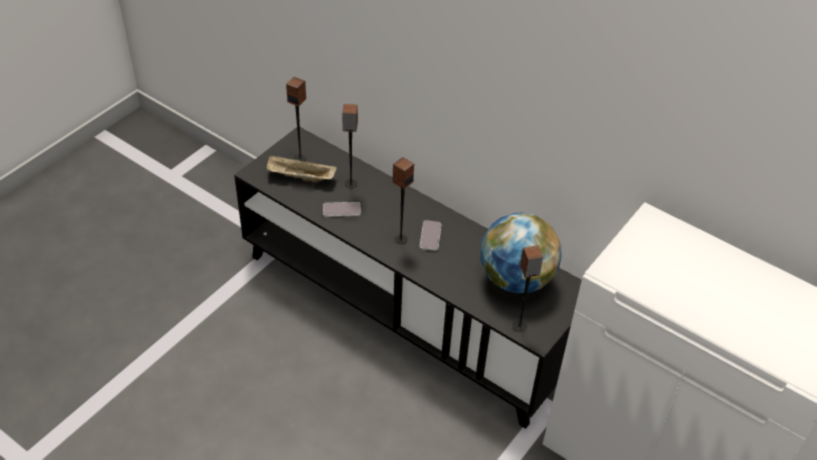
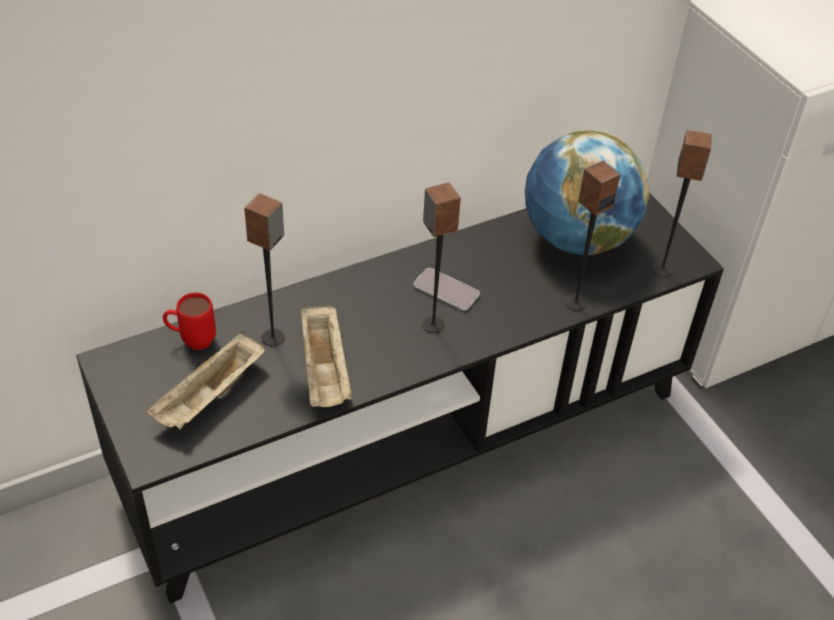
camera: 65 degrees left, 0 degrees up
speaker [286,77,307,161] -> speaker moved to [565,160,620,311]
phone [323,202,361,217] -> beige tray [301,305,352,407]
none -> red mug [163,293,216,350]

